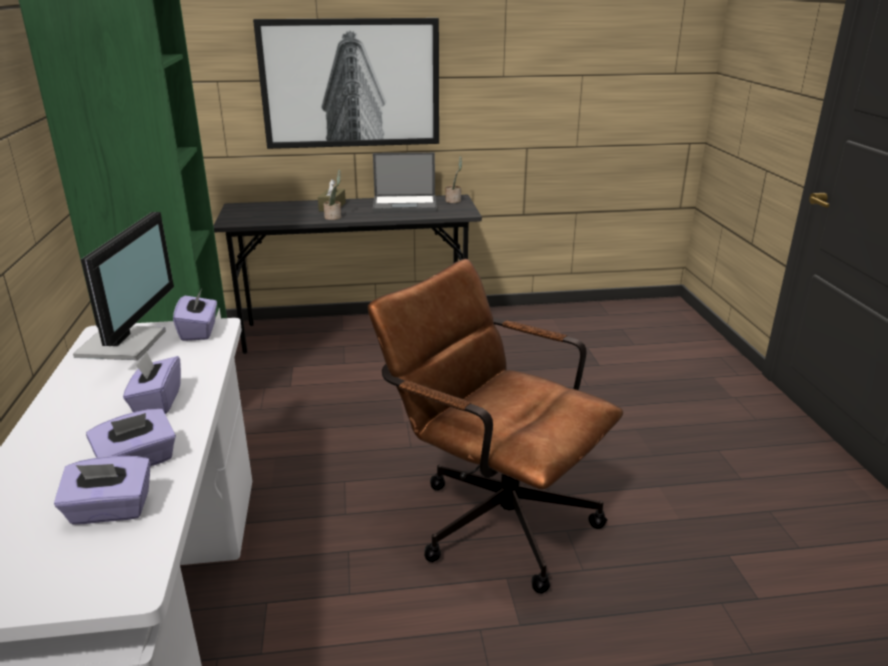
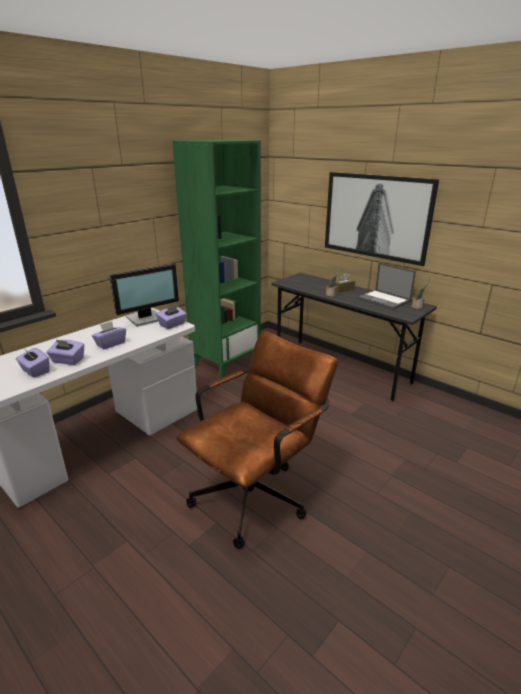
camera: 50 degrees right, 0 degrees up
brown office chair [368,259,623,594] -> brown office chair turned 45 degrees clockwise [176,331,338,549]

